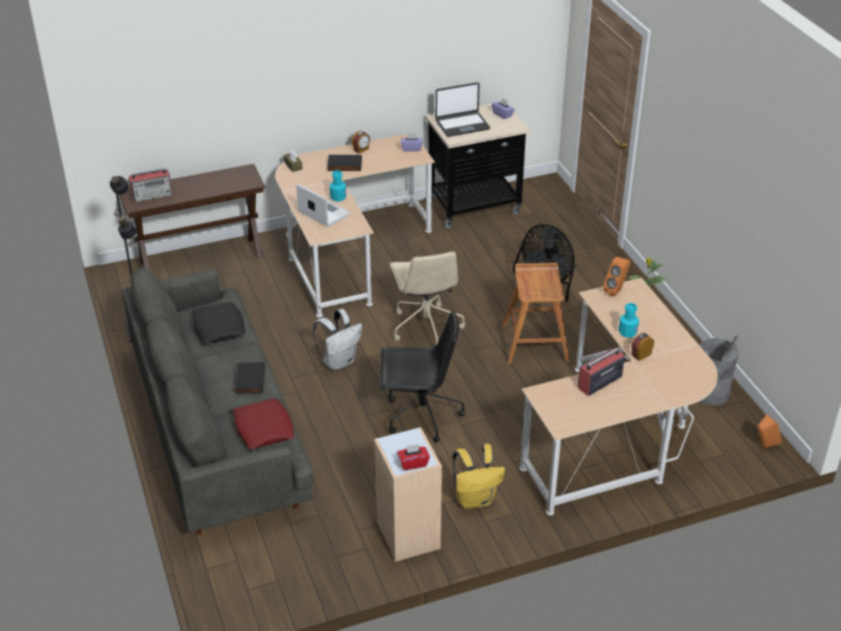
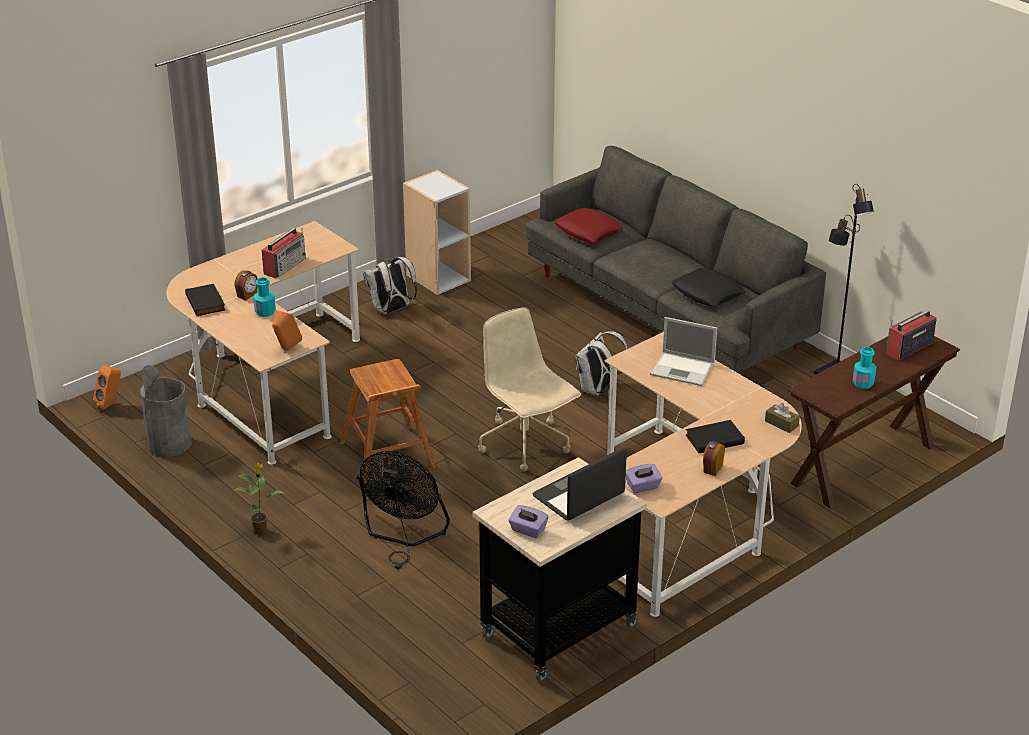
camera: 160 degrees right, 5 degrees down
black book [235,362,265,394] -> black book moved to [185,284,225,316]
turquoise bottle [330,170,346,202] -> turquoise bottle moved to [853,347,876,388]
black office chair [380,311,465,442] -> none
red tissue box [397,444,430,470] -> none
yellow backpack [453,443,505,509] -> white backpack [363,257,417,314]

